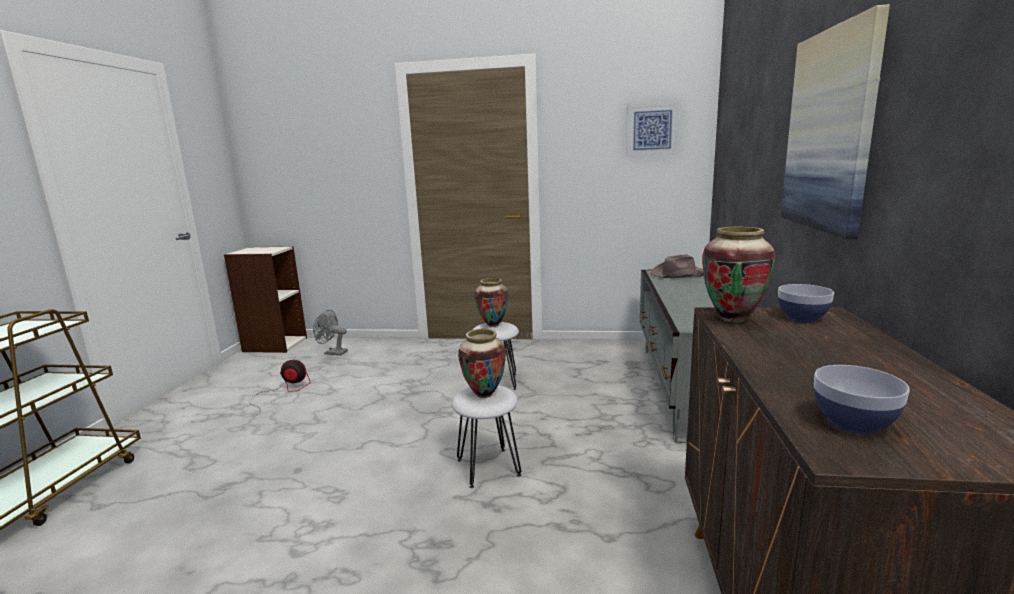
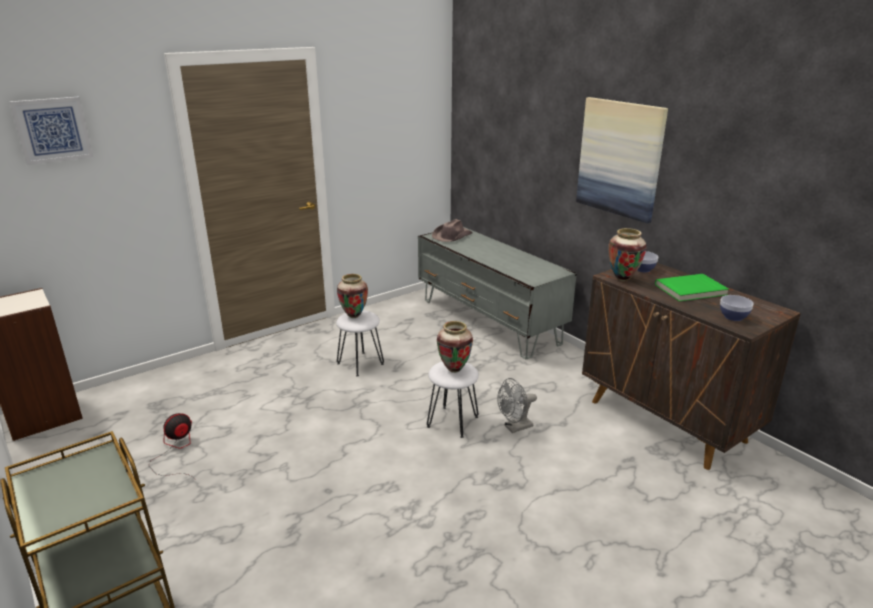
camera: 45 degrees left, 10 degrees up
grey fan [313,310,348,356] -> grey fan moved to [497,378,537,433]
picture [626,102,680,157] -> picture moved to [9,97,93,165]
none -> green book [655,274,729,301]

